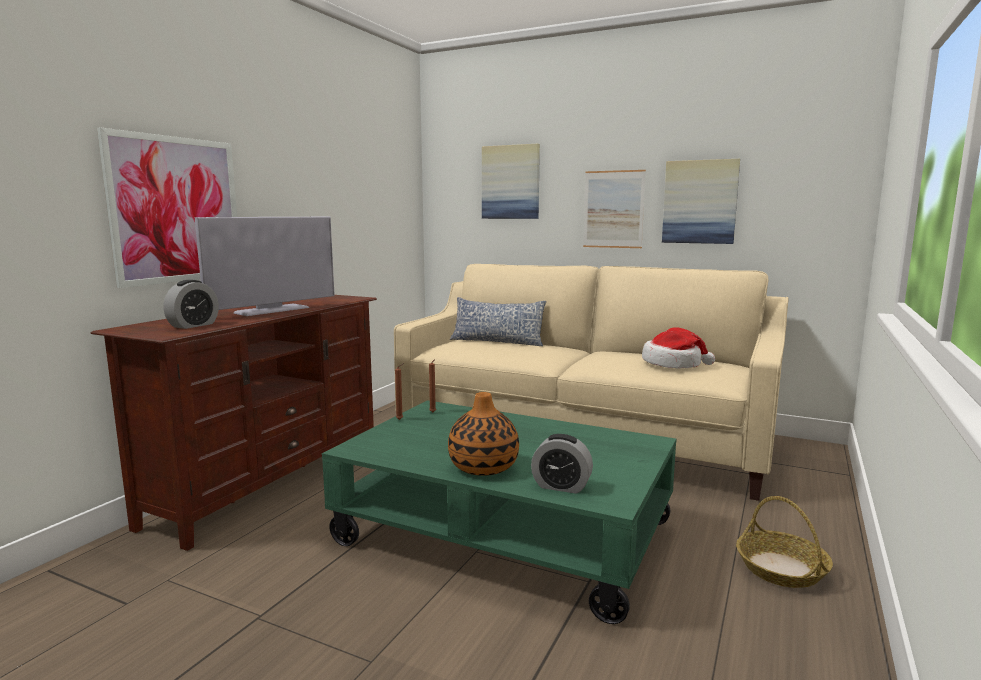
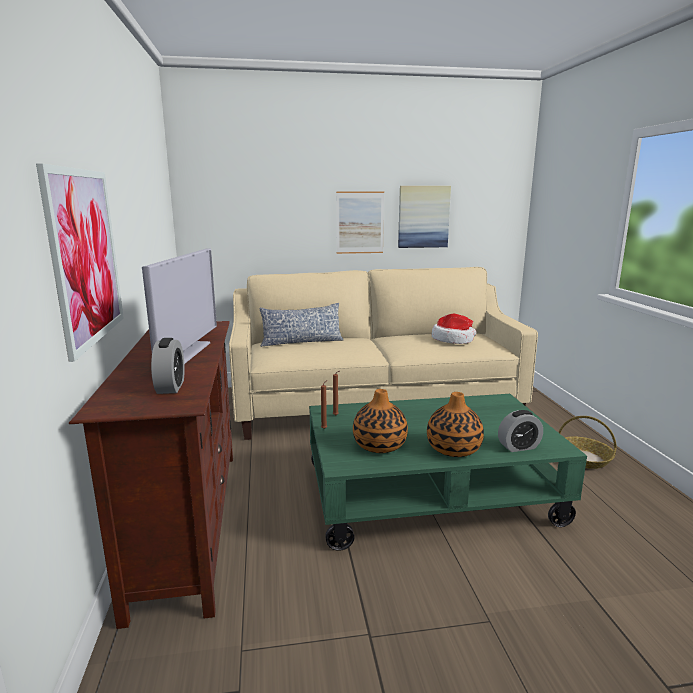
camera: 35 degrees left, 5 degrees up
picture [482,144,540,219] -> none
none -> vase [353,389,408,453]

